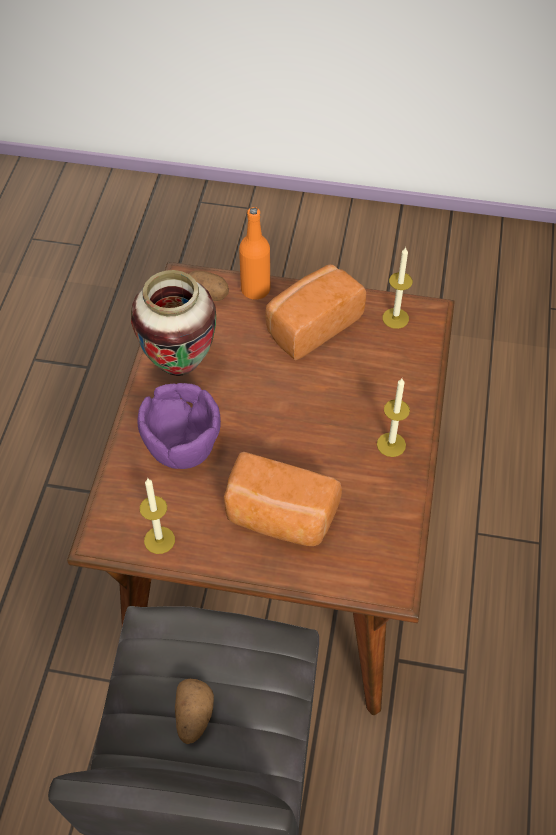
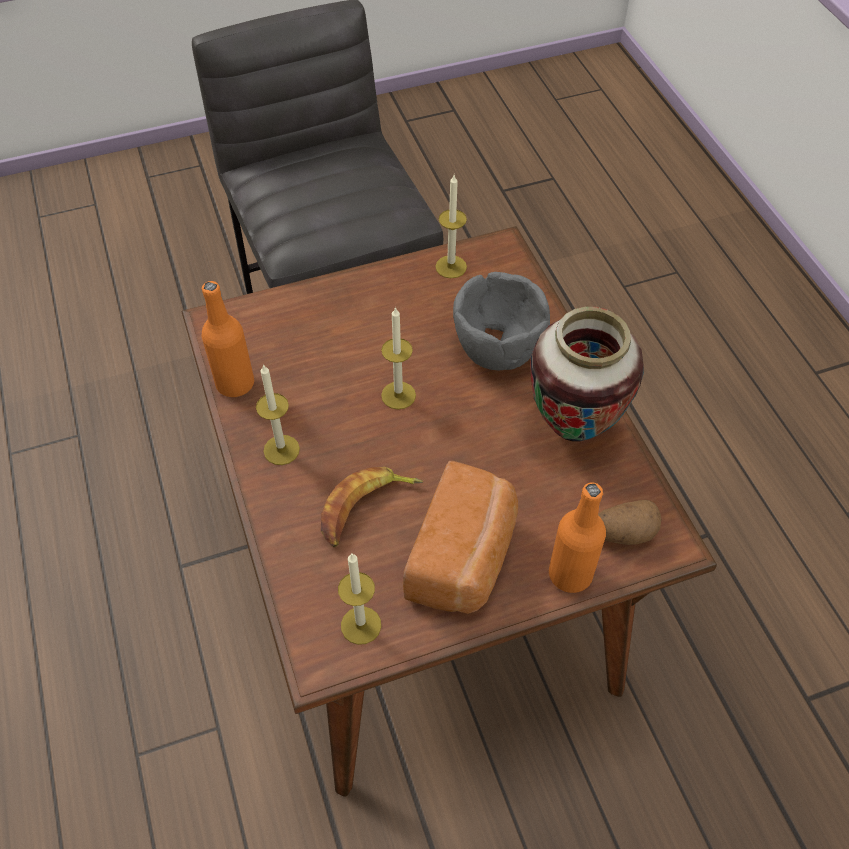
camera: 150 degrees right, 0 degrees up
purple bowl [137,383,221,469] -> grey bowl [453,272,550,370]
potato [175,679,214,744] -> none
bread [224,452,342,546] -> none
none -> orange bottle [201,281,254,397]
none -> banana [321,467,423,547]
none -> candle [381,307,416,409]

